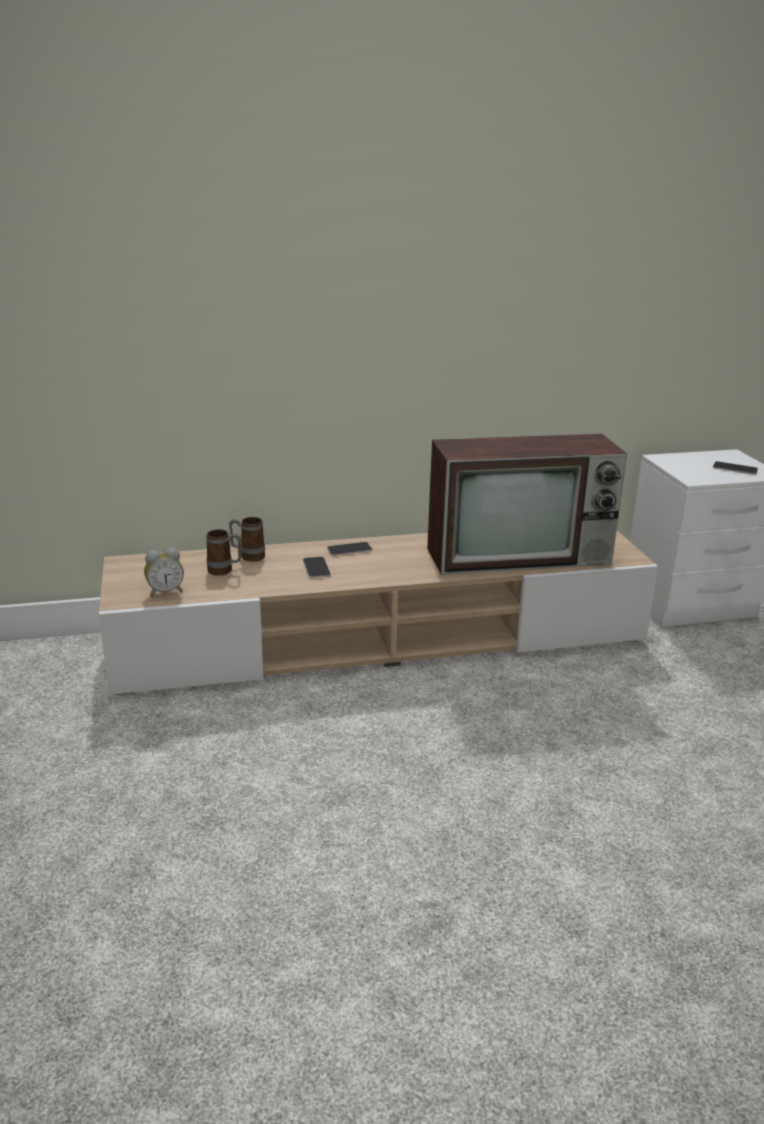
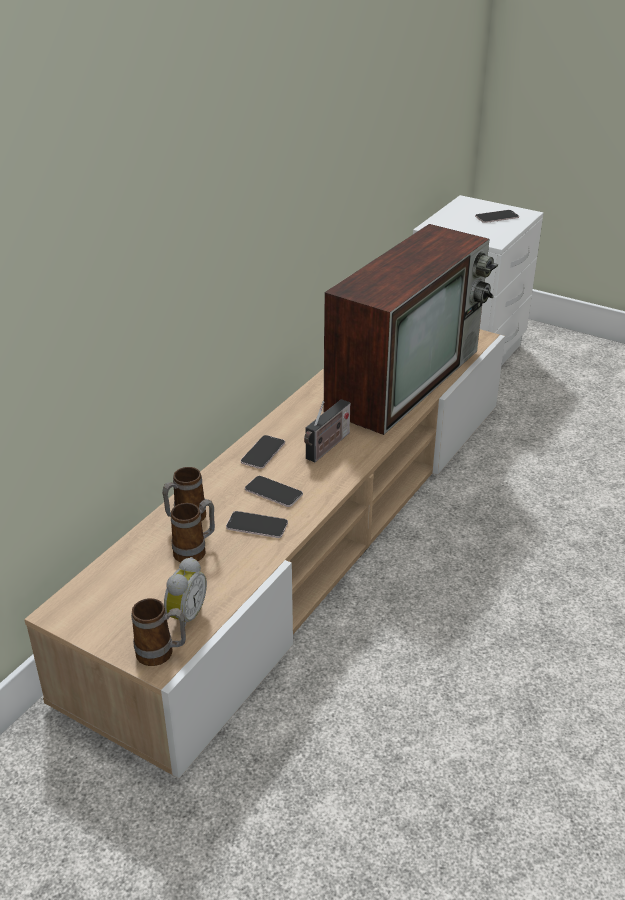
camera: 45 degrees left, 10 degrees up
none -> mug [131,598,186,666]
none -> phone [226,511,288,538]
none -> radio [304,399,350,462]

